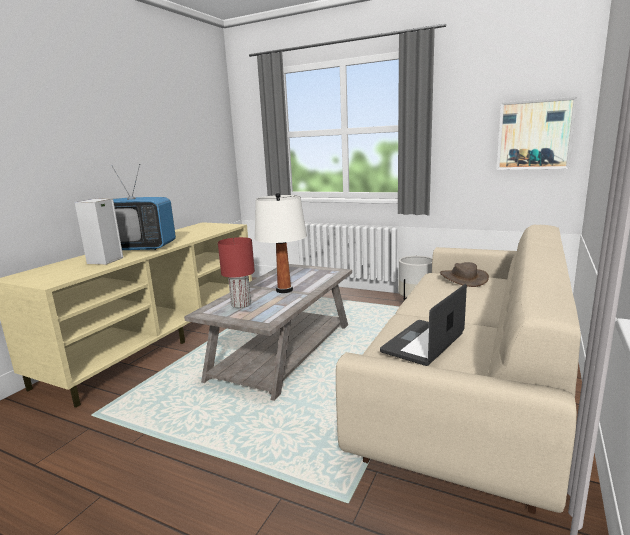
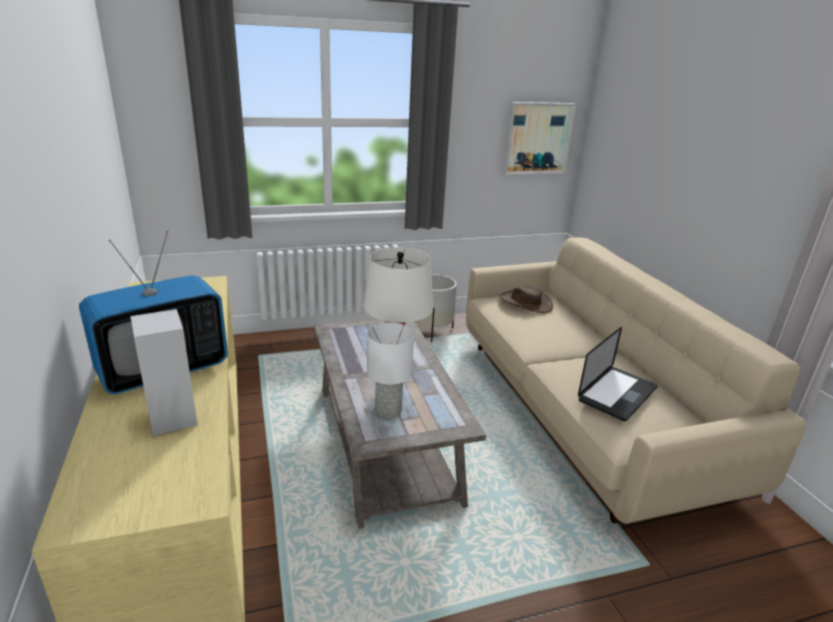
camera: 45 degrees left, 10 degrees up
red table lamp [218,237,255,308] -> white table lamp [367,322,414,418]
laptop [380,284,467,366] -> laptop turned 135 degrees counterclockwise [578,327,658,421]

